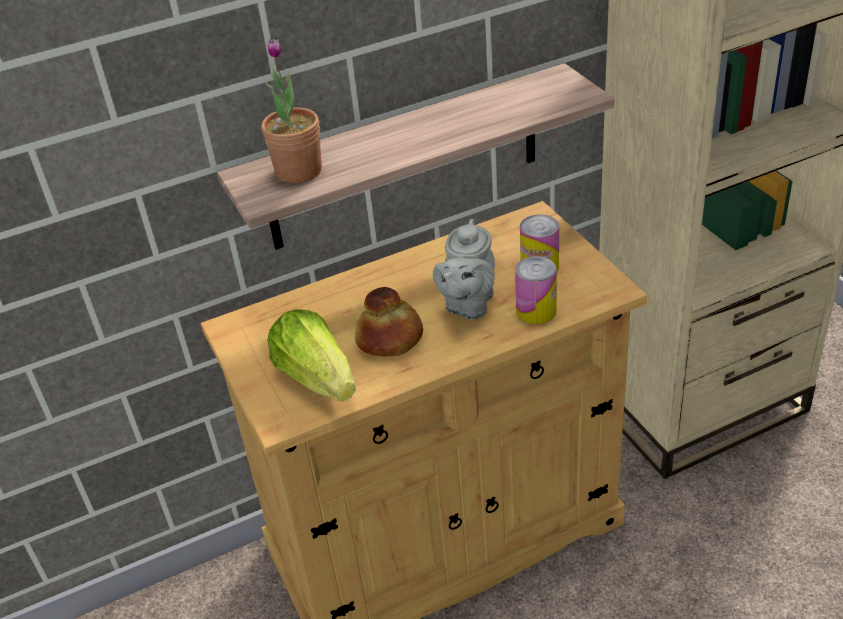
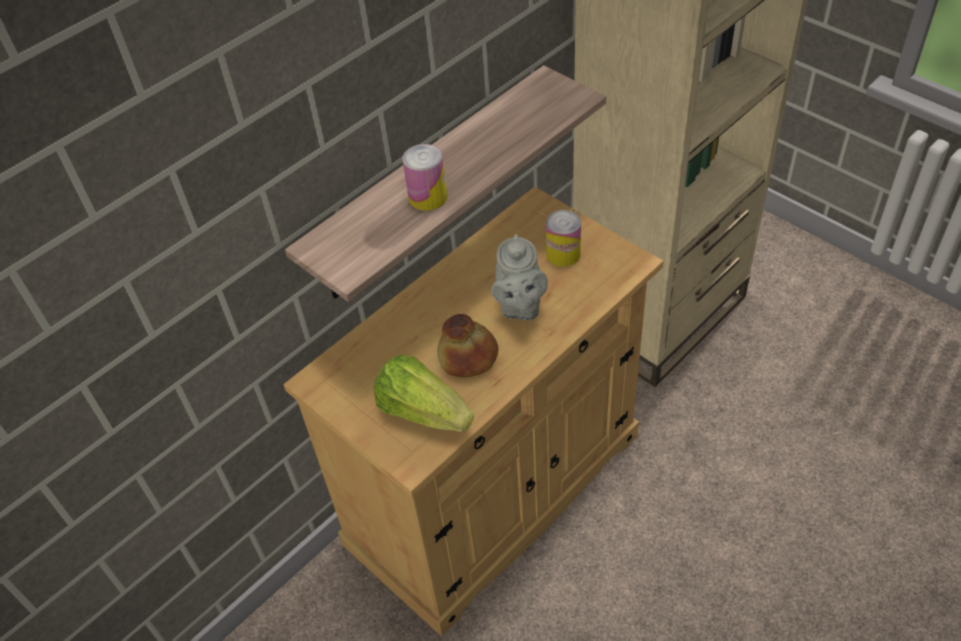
camera: 20 degrees left, 10 degrees up
potted plant [261,39,322,183] -> none
can [515,256,557,324] -> can moved to [402,144,447,211]

